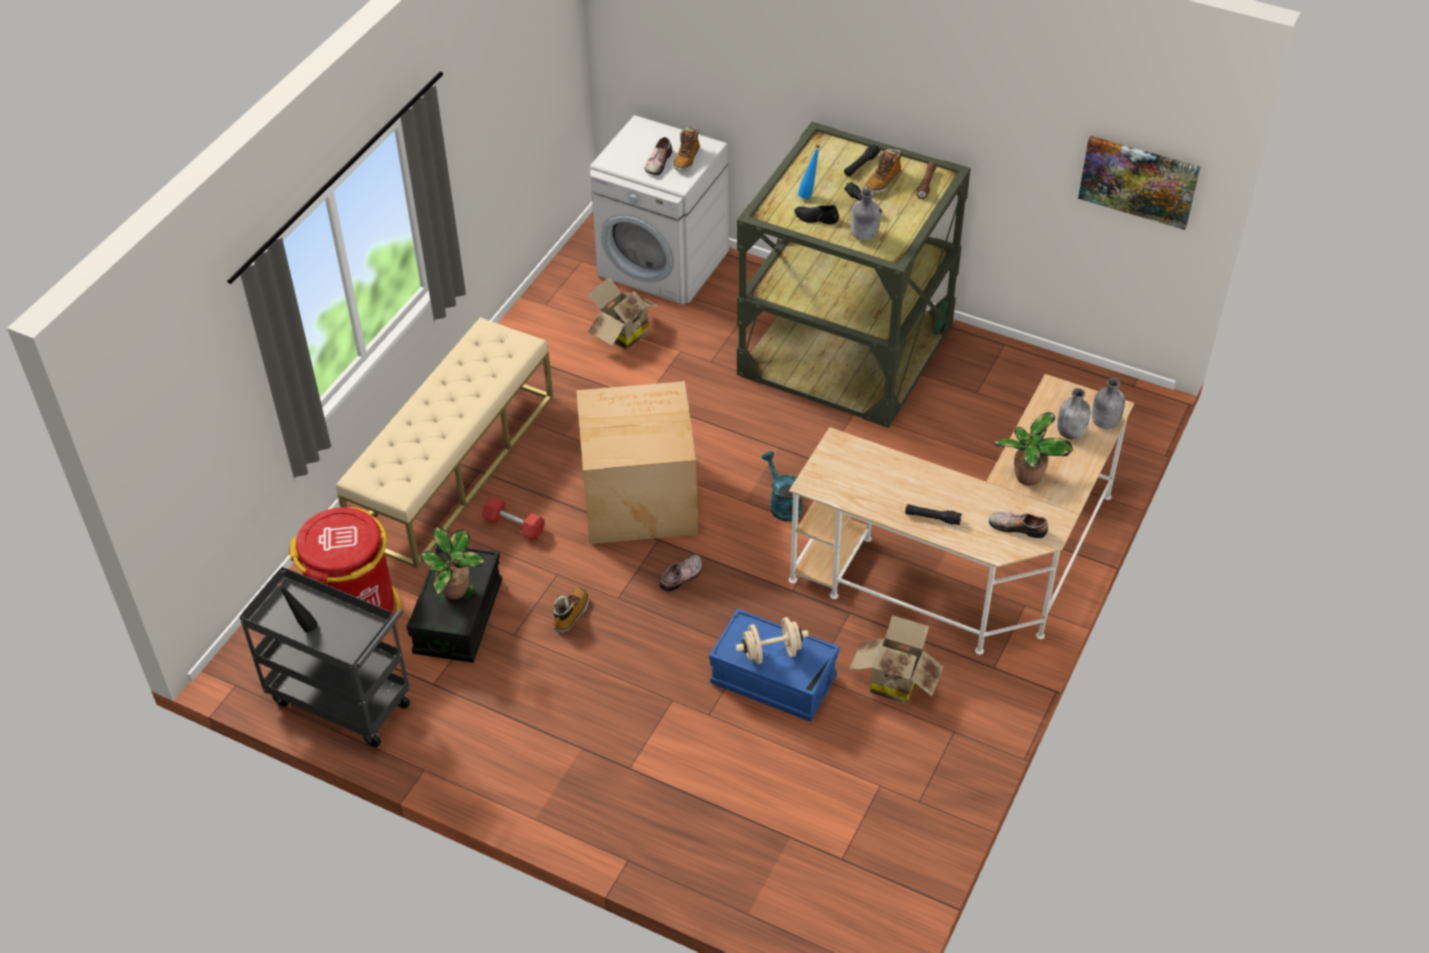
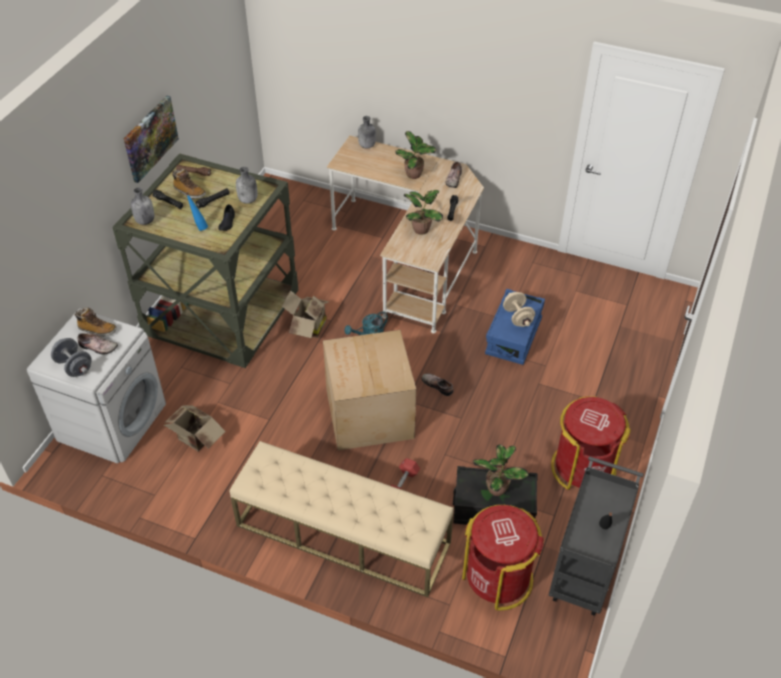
camera: 95 degrees left, 0 degrees up
boot [553,588,589,633] -> none
cardboard box [848,615,943,704] -> cardboard box moved to [282,290,329,338]
grey bottle [1057,388,1090,439] -> grey bottle moved to [131,187,154,225]
picture [1078,136,1200,230] -> picture moved to [124,95,179,183]
none -> grey dumbbell [51,338,92,377]
none -> potted plant [404,190,443,235]
none -> red trash can [551,396,631,490]

